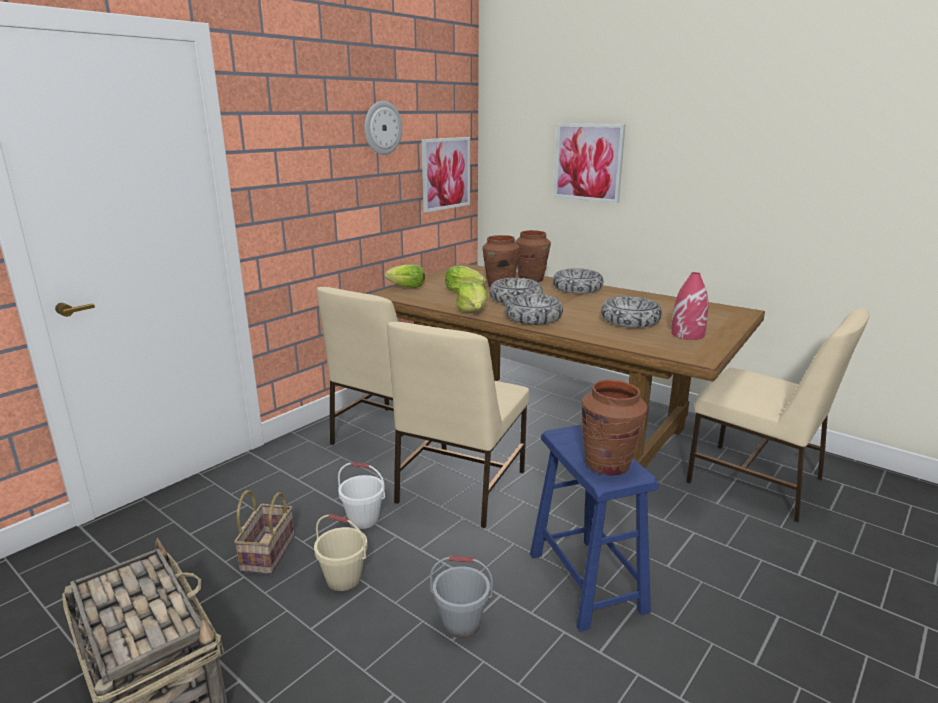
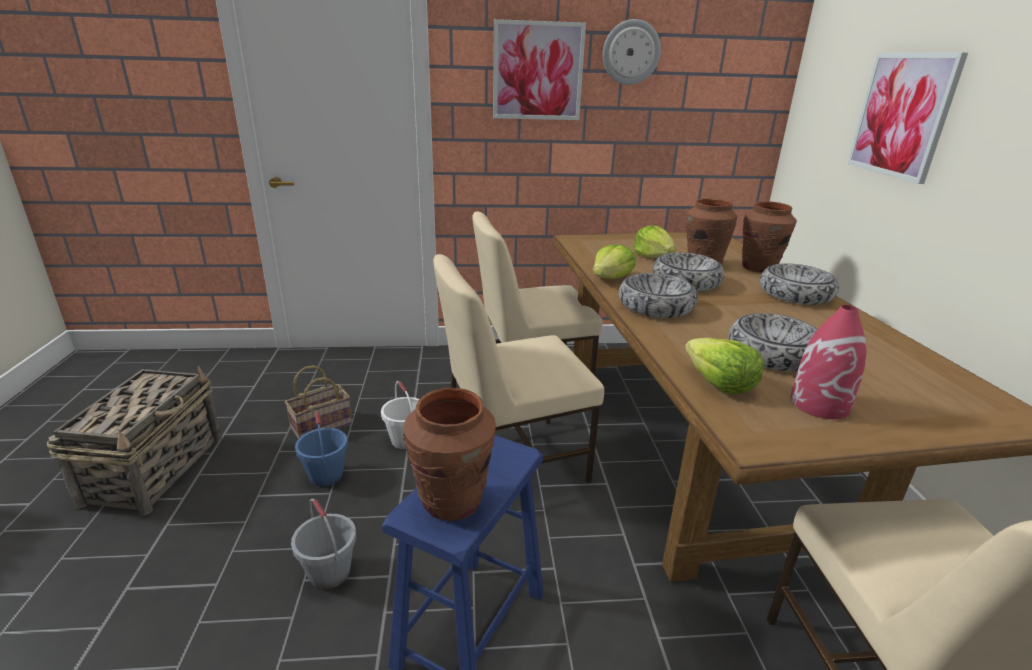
camera: 45 degrees right, 5 degrees up
beige bucket [314,514,368,591] -> blue bucket [295,411,348,486]
lettuce [385,264,425,288] -> lettuce moved to [685,338,763,394]
picture [421,137,470,212] -> picture moved to [493,19,586,120]

